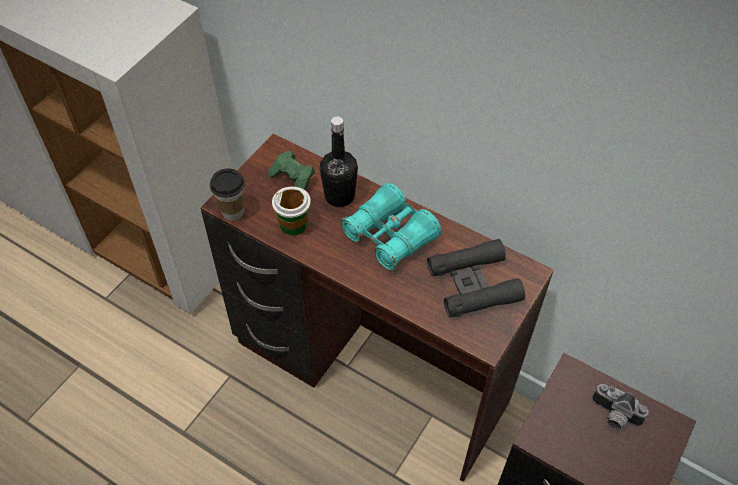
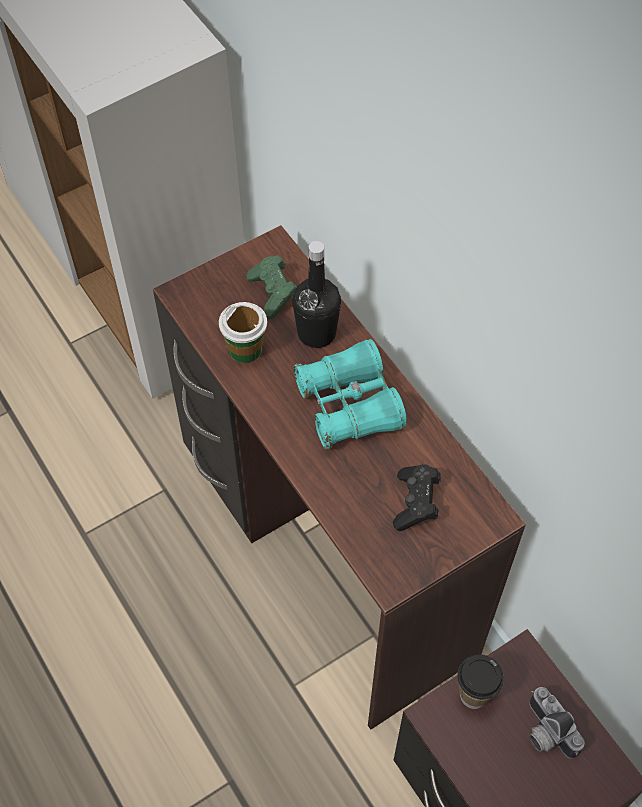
camera: 25 degrees right, 5 degrees up
cup [210,168,245,221] -> cup moved to [457,655,504,709]
black binoculars [427,239,525,317] -> black game controller [393,464,441,531]

